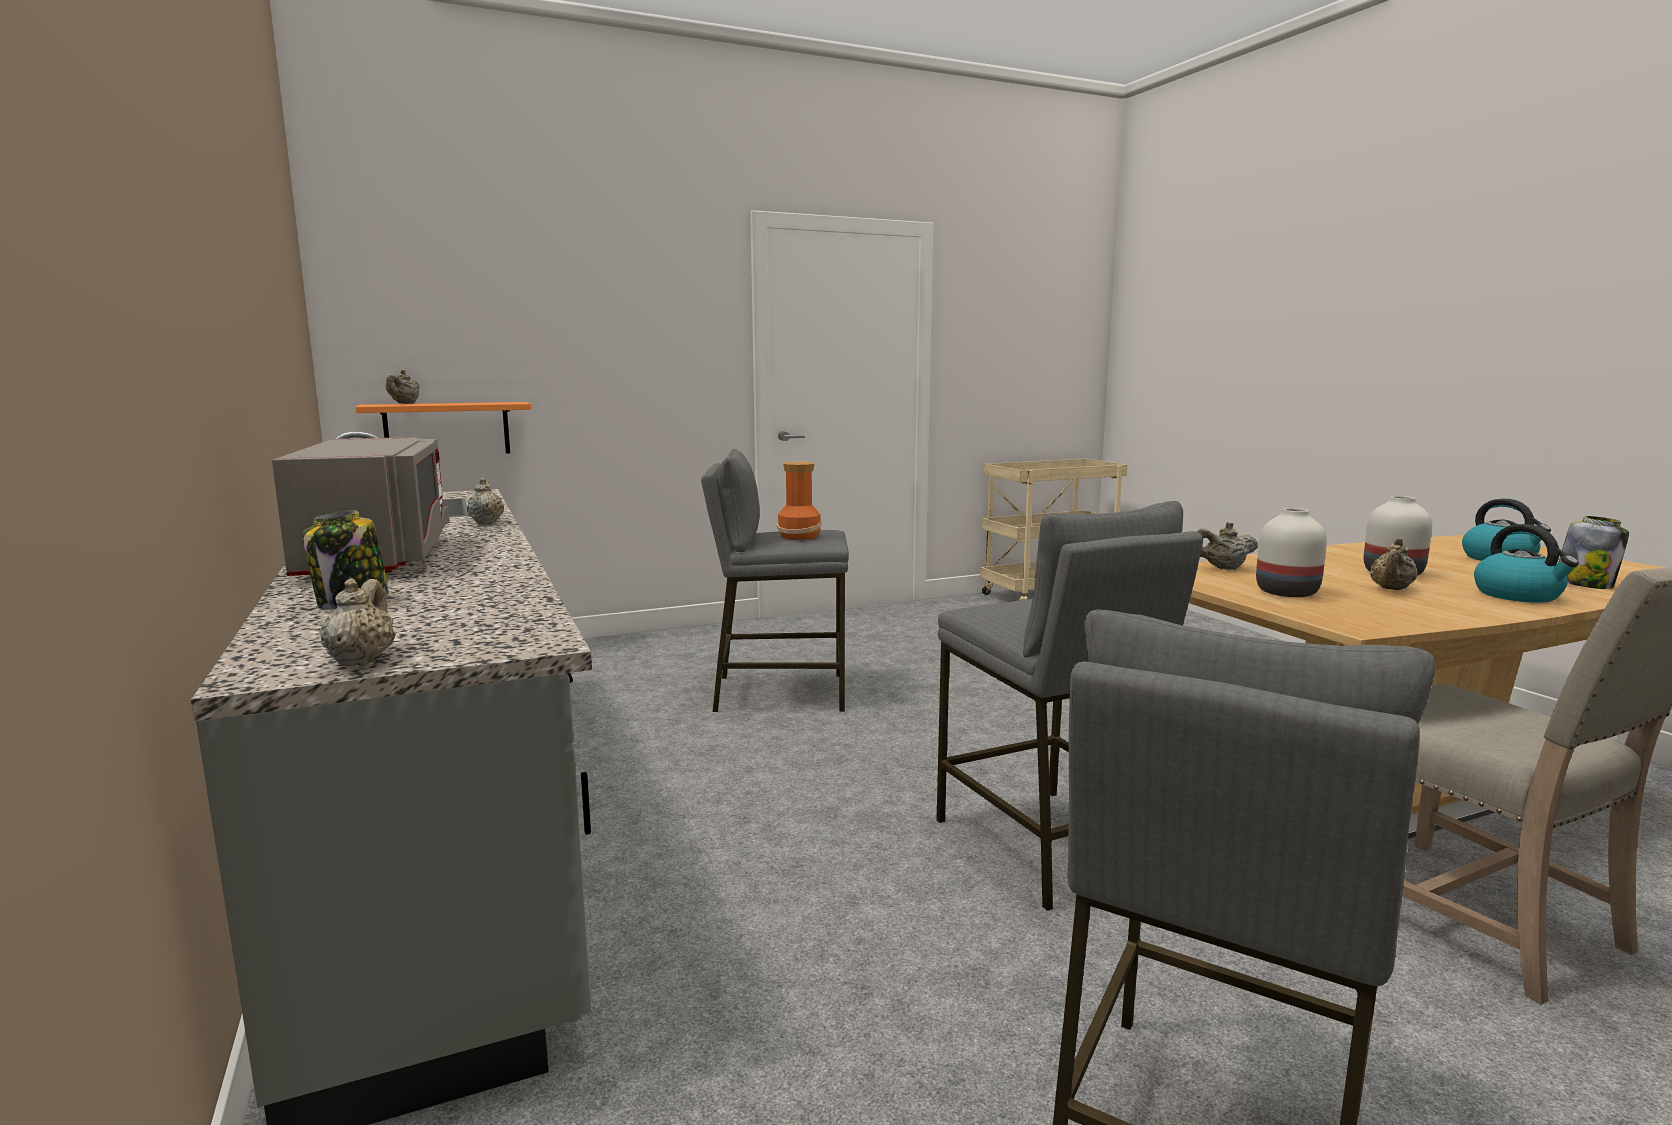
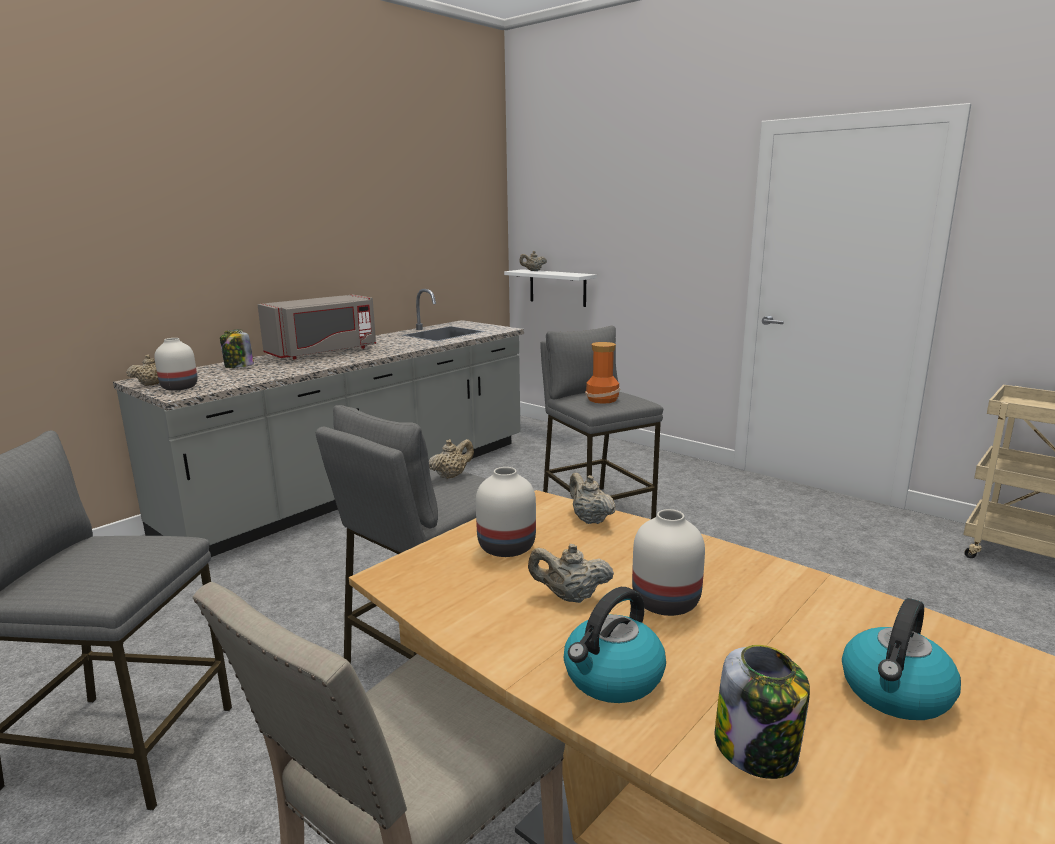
camera: 65 degrees right, 5 degrees up
orange shelf [355,402,531,454] -> white shelf [504,269,596,307]
beige teapot [467,477,504,524] -> beige teapot moved to [429,439,474,479]
none -> white vase [154,338,197,391]

